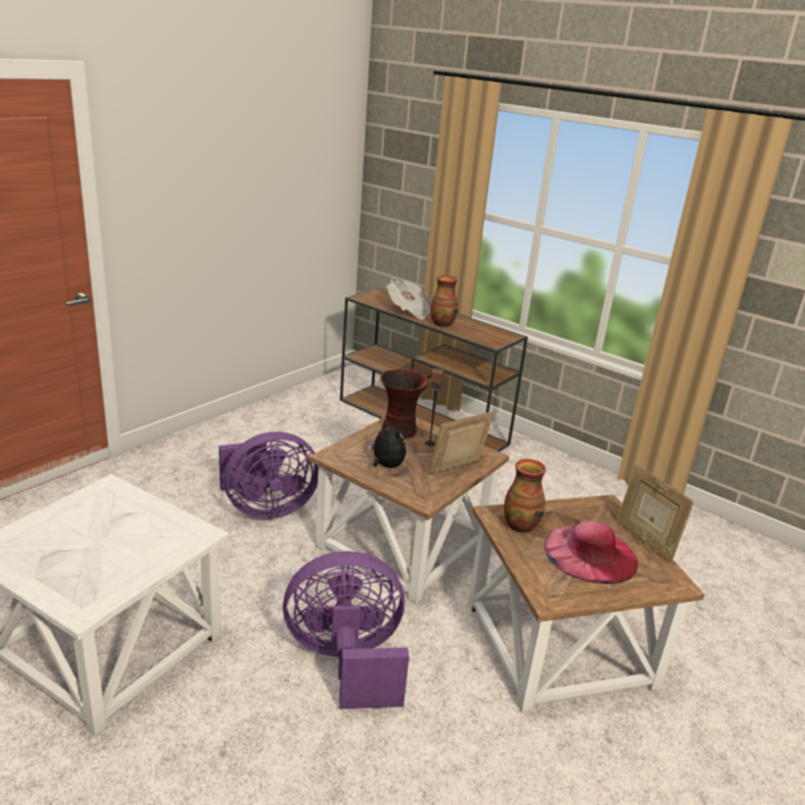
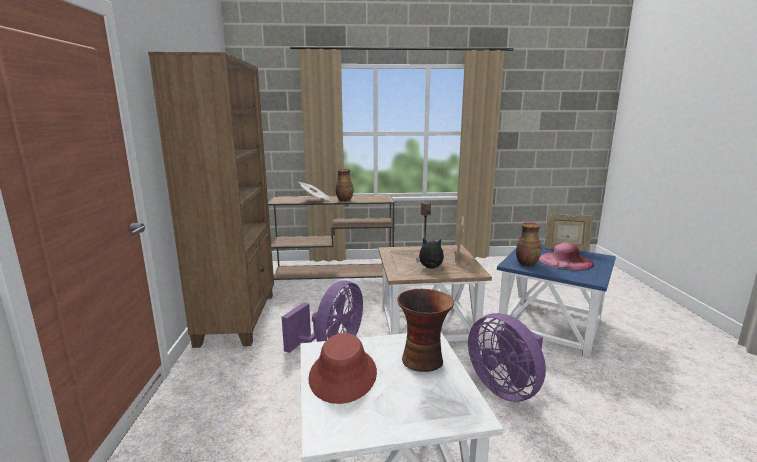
camera: 40 degrees left, 10 degrees down
purple fan [283,551,409,709] -> purple fan turned 75 degrees counterclockwise [468,313,546,402]
vase [380,369,429,439] -> vase moved to [397,289,454,372]
brown side table [468,495,705,712] -> blue side table [497,244,616,357]
none -> brown bookcase [148,52,274,348]
none -> red hat [309,333,377,404]

